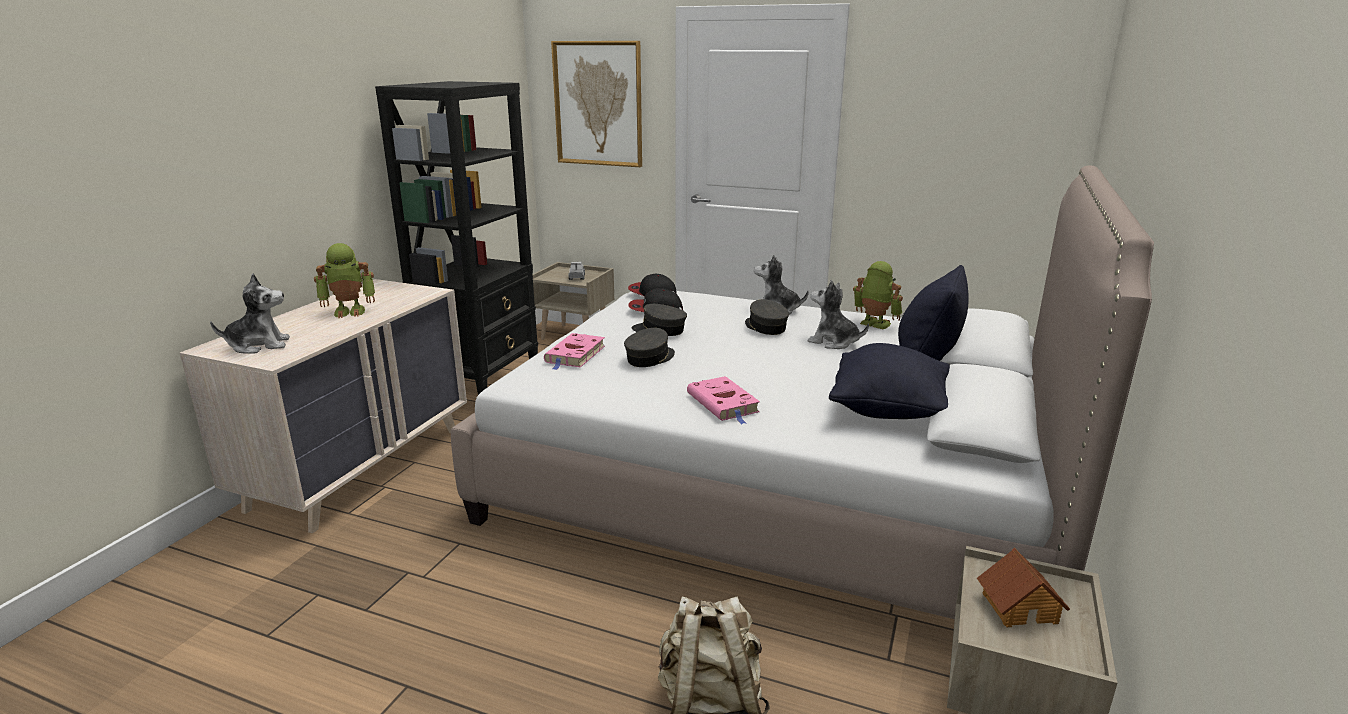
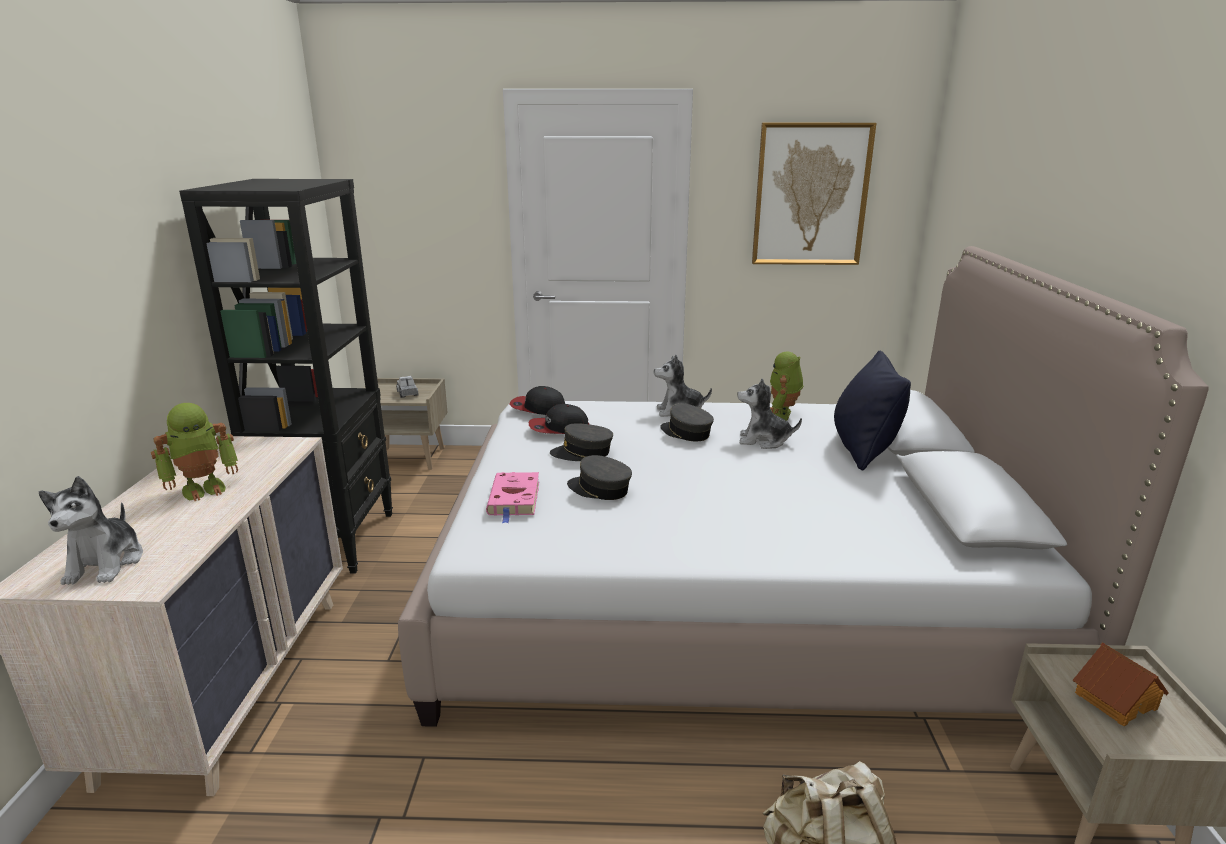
camera: 20 degrees left, 0 degrees up
plush toy [210,274,290,354] -> plush toy turned 120 degrees clockwise [39,476,143,585]
picture [551,41,642,167] -> picture moved to [752,123,876,265]
grey cap [624,328,675,367] -> grey cap turned 75 degrees counterclockwise [567,455,632,500]
pink book [687,376,760,424] -> none
black pillow [829,343,950,419] -> none
toy robot [853,261,903,330] -> toy robot turned 90 degrees counterclockwise [770,351,803,421]

